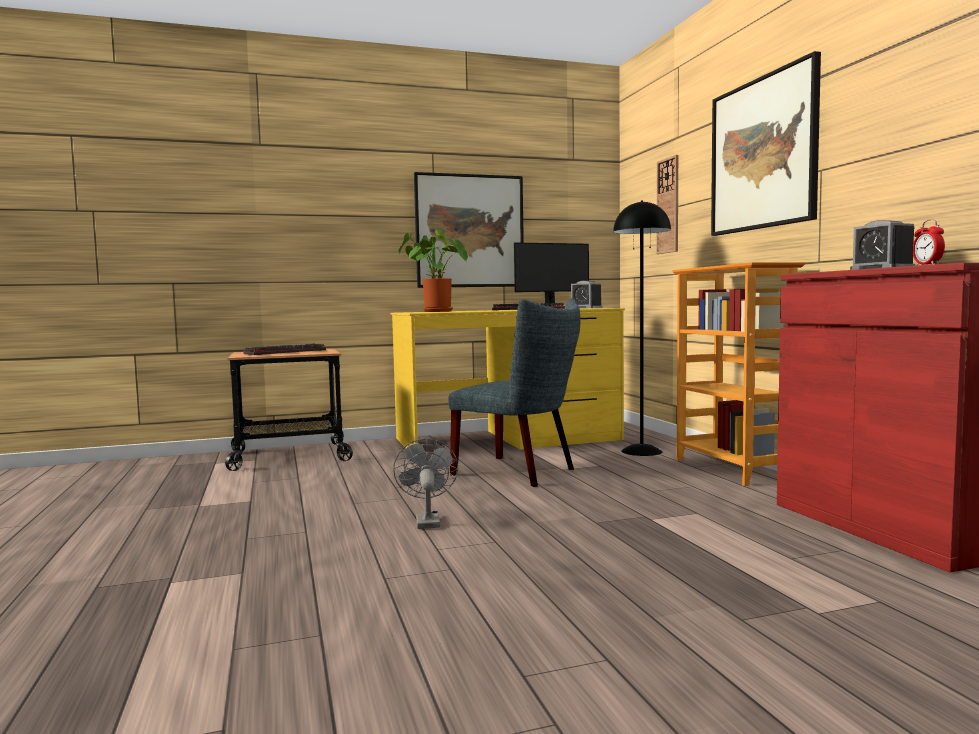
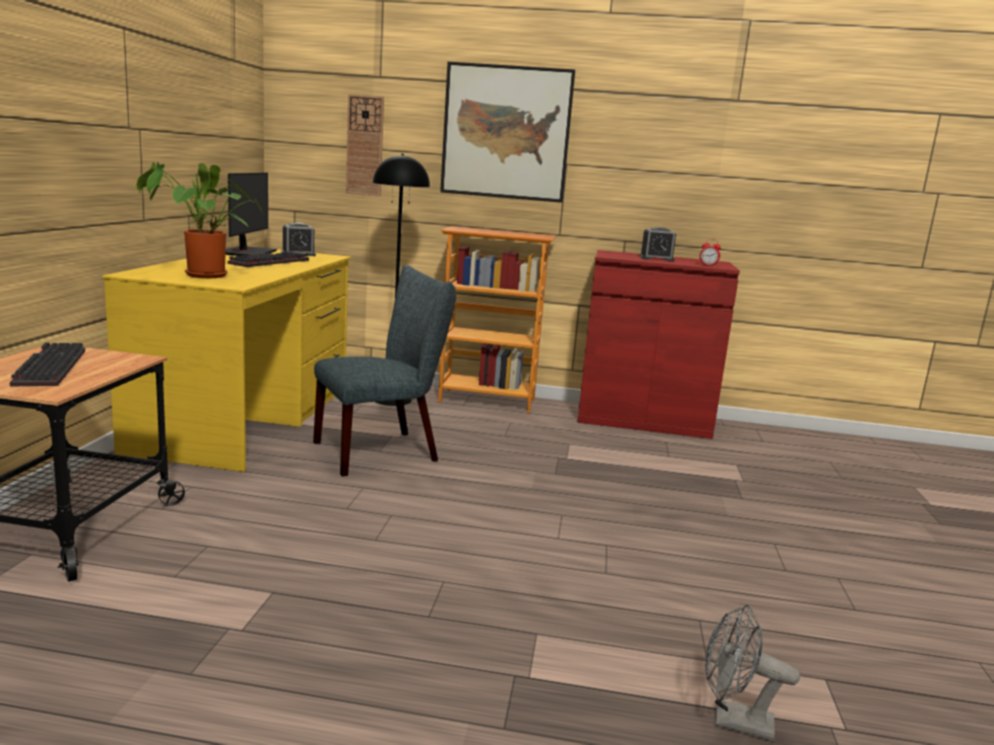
camera: 65 degrees left, 10 degrees up
grey fan [393,438,458,529] -> grey fan moved to [705,604,800,741]
picture [414,172,524,288] -> none

